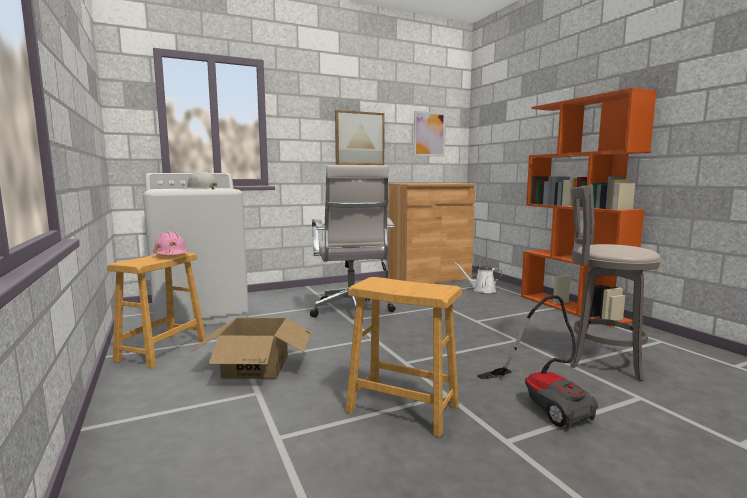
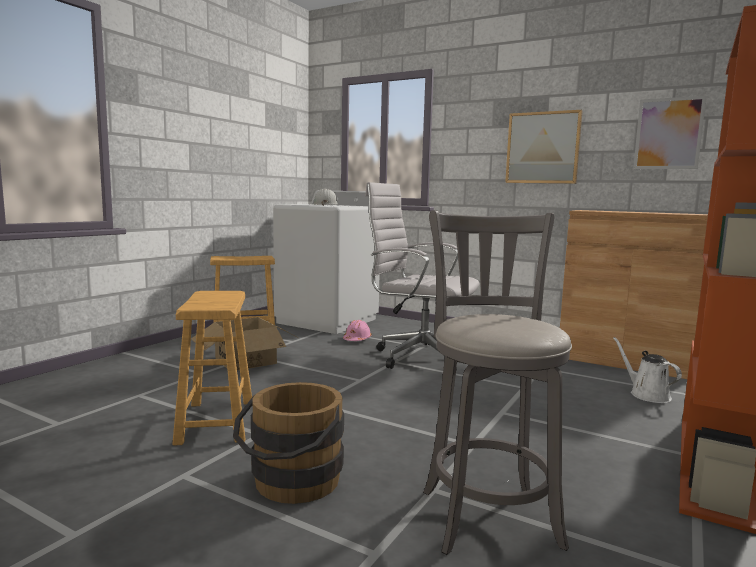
camera: 55 degrees right, 0 degrees up
pink hard hat [153,231,188,255] -> pink hard hat moved to [343,320,372,341]
white office chair [310,165,396,318] -> white office chair turned 75 degrees clockwise [365,182,479,371]
vacuum cleaner [477,295,598,428] -> brown bucket [233,382,344,504]

